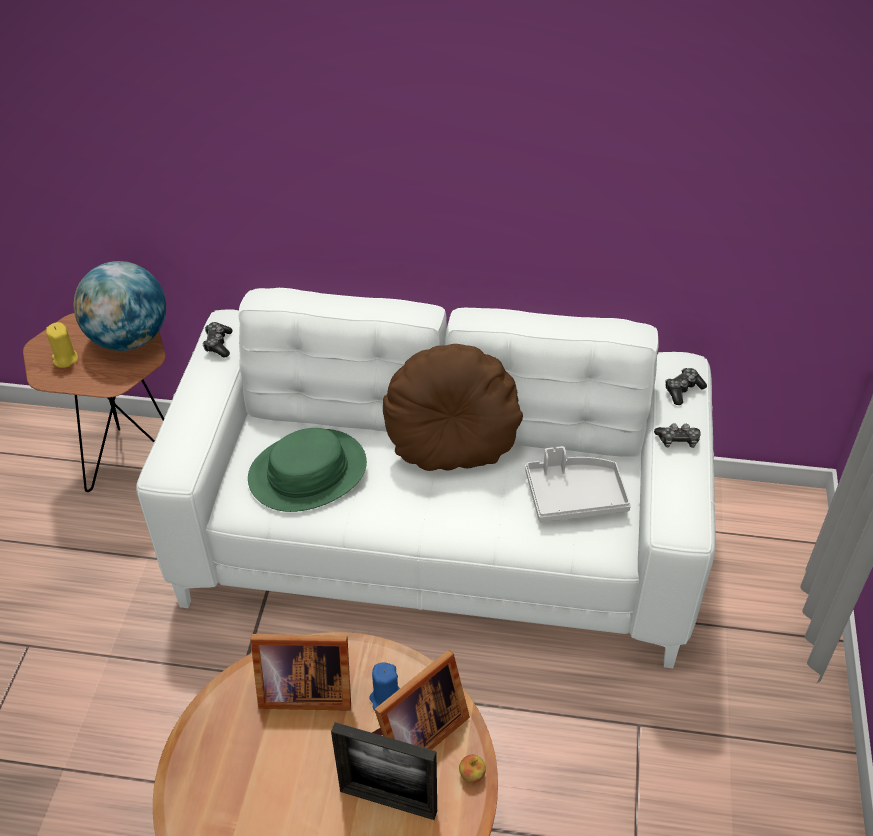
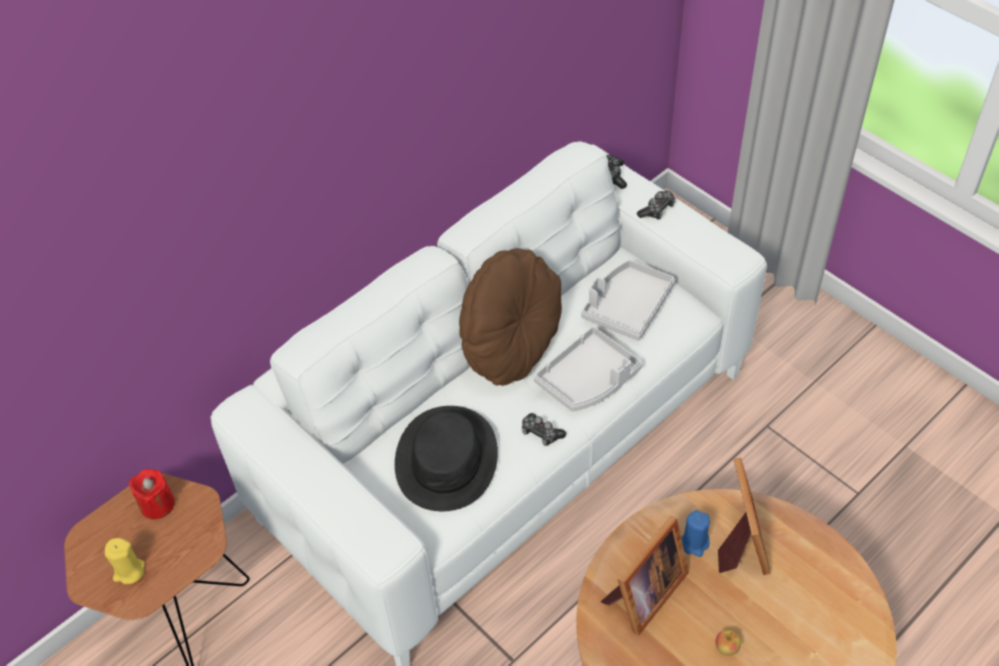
camera: 50 degrees left, 5 degrees up
globe [74,261,166,351] -> red candle [129,469,175,519]
game controller [202,322,232,358] -> game controller moved to [522,413,566,446]
green hat [248,428,367,512] -> black hat [395,406,498,511]
picture frame [331,722,437,820] -> none
apple [459,755,486,783] -> apple moved to [716,630,741,655]
none -> grey tray [534,326,642,411]

